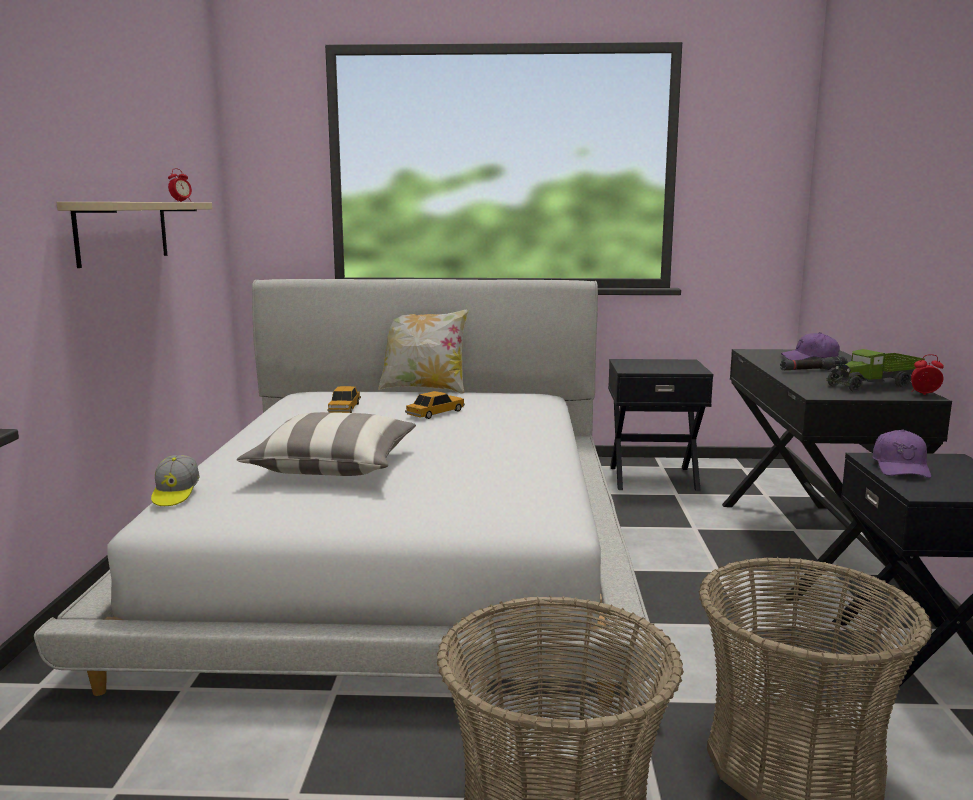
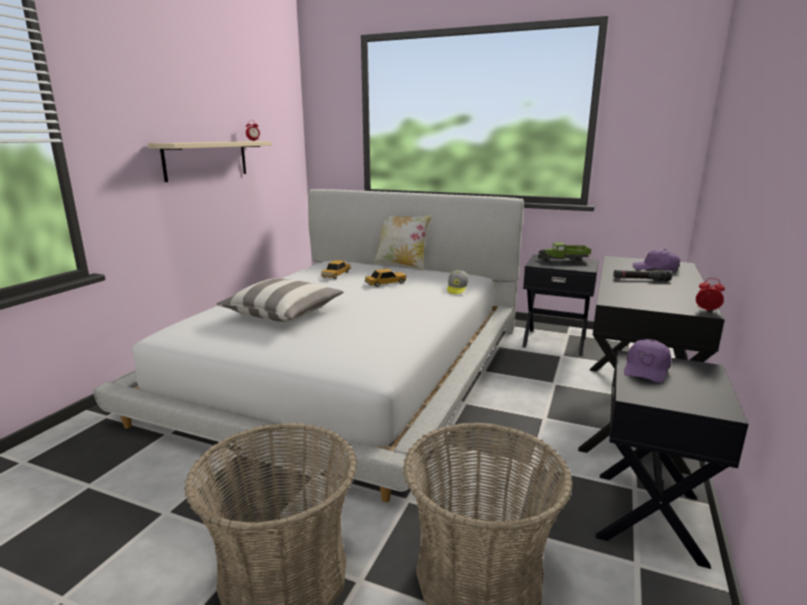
camera: 20 degrees right, 5 degrees up
cap [151,455,200,506] -> cap moved to [447,270,468,294]
toy truck [826,349,925,392] -> toy truck moved to [537,242,591,263]

